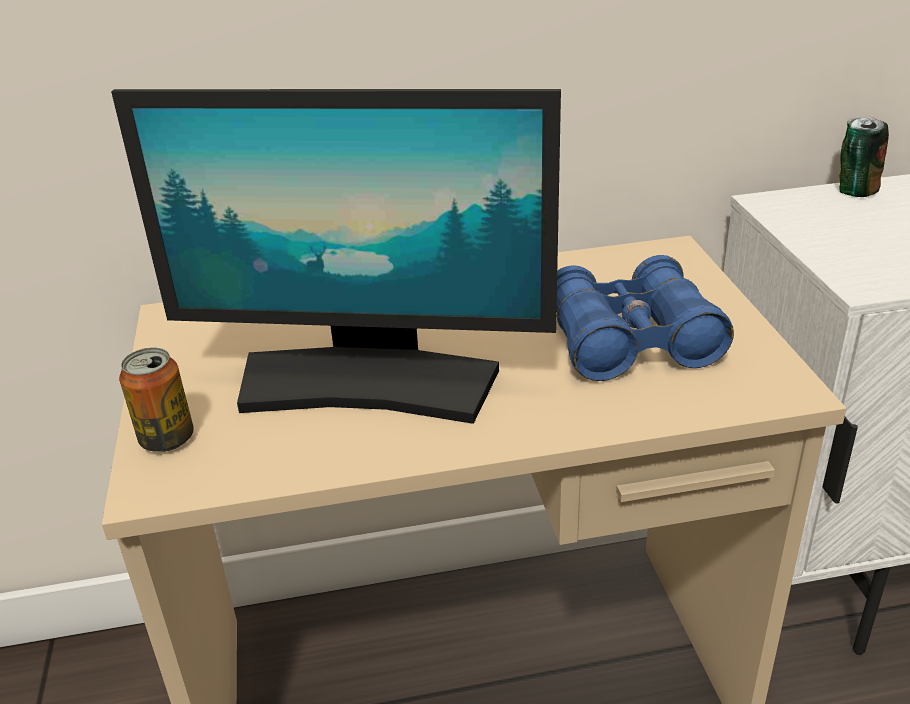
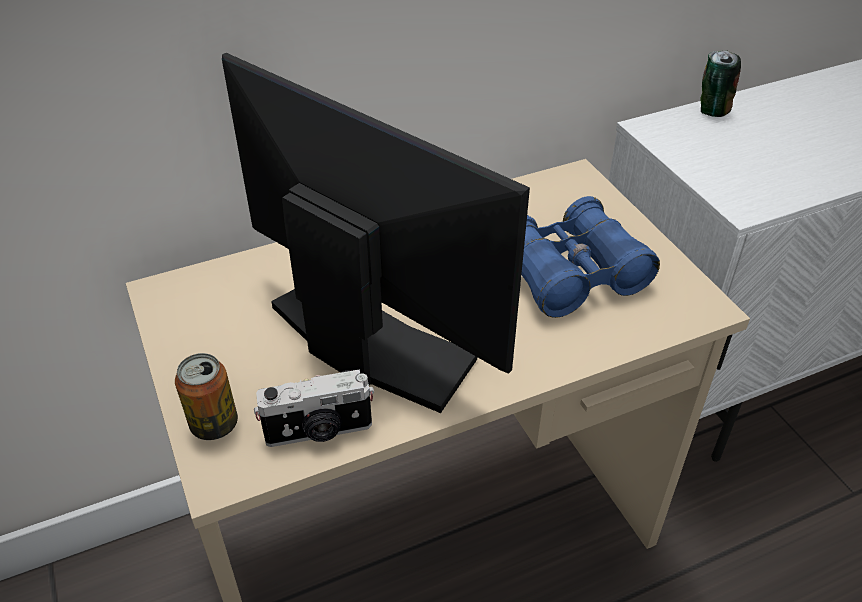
camera: 15 degrees left, 10 degrees up
monitor [111,89,561,424] -> monitor turned 135 degrees counterclockwise [222,53,530,413]
none -> camera [254,369,374,447]

